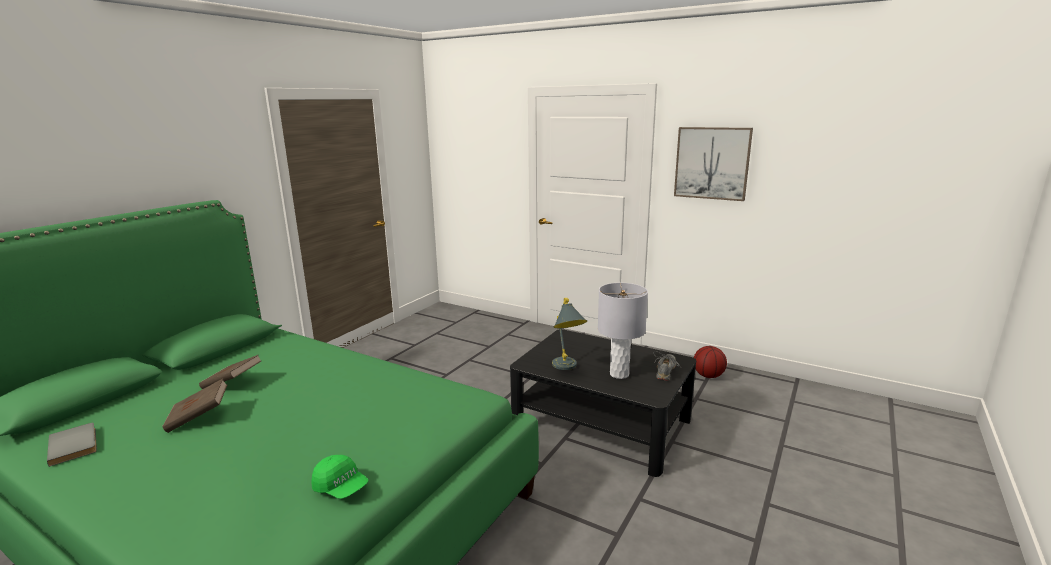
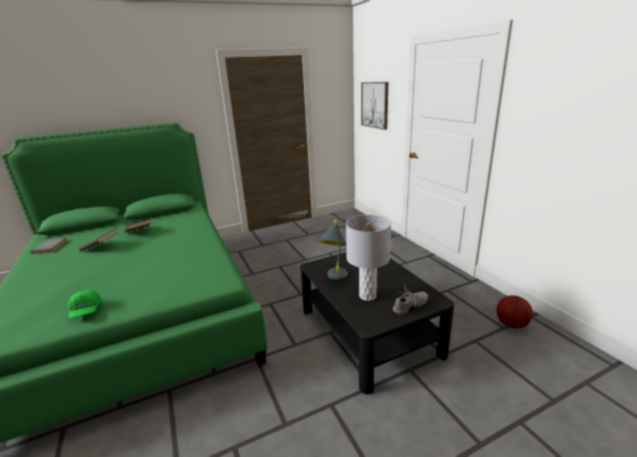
camera: 35 degrees right, 5 degrees up
picture [674,127,753,201] -> picture moved to [361,82,388,130]

